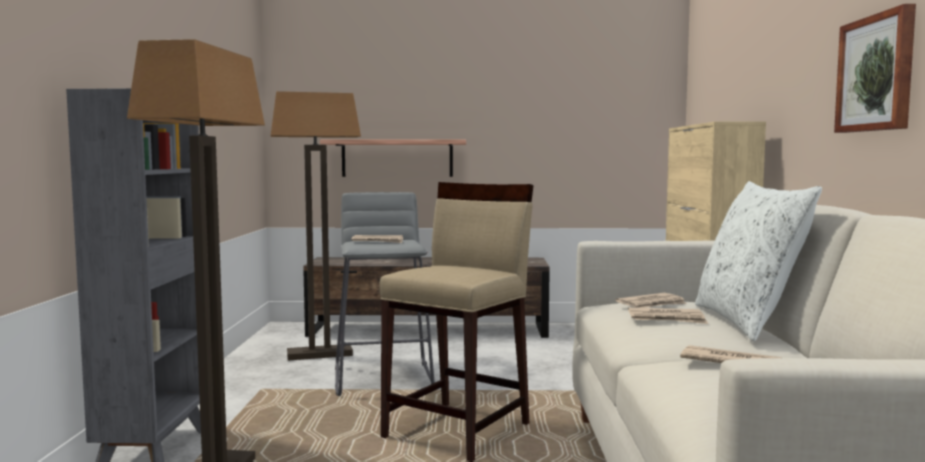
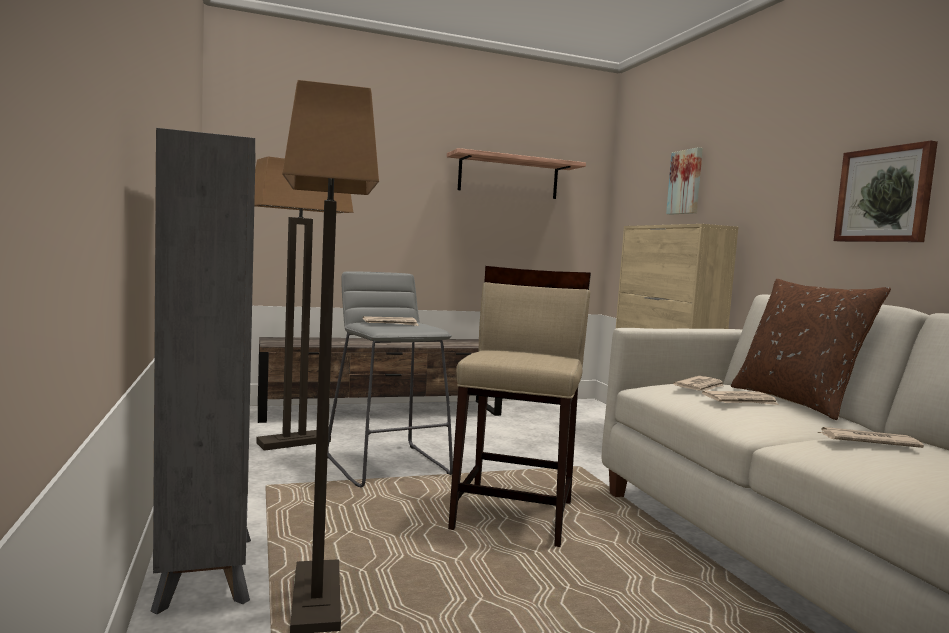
camera: 20 degrees left, 0 degrees up
shelf [320,139,466,177] -> shelf moved to [447,148,586,199]
white pillow [695,181,822,342] -> brown pillow [731,279,891,420]
none -> picture [666,147,703,215]

